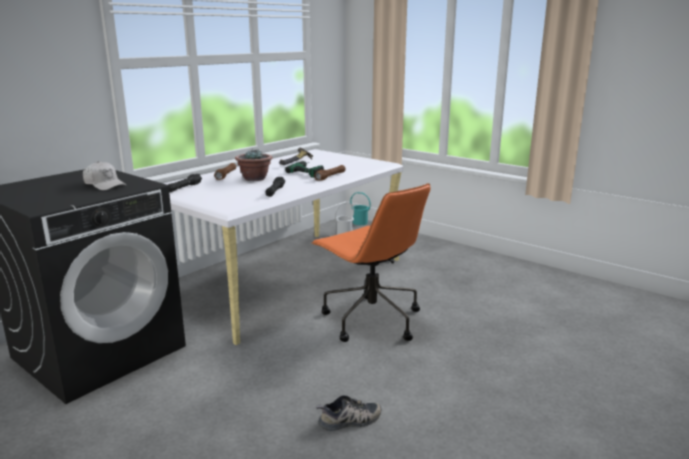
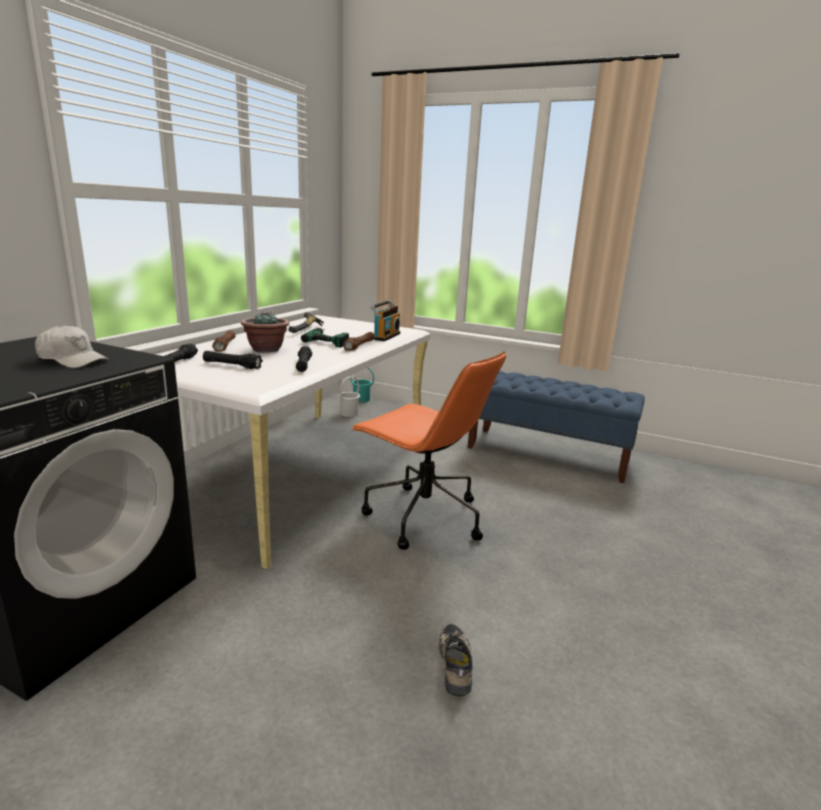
camera: 15 degrees left, 0 degrees up
shoe [316,395,381,431] -> shoe turned 60 degrees counterclockwise [439,623,472,696]
none -> black flashlight [203,351,263,369]
none -> radio [371,300,400,341]
none -> blue bench [467,371,645,483]

